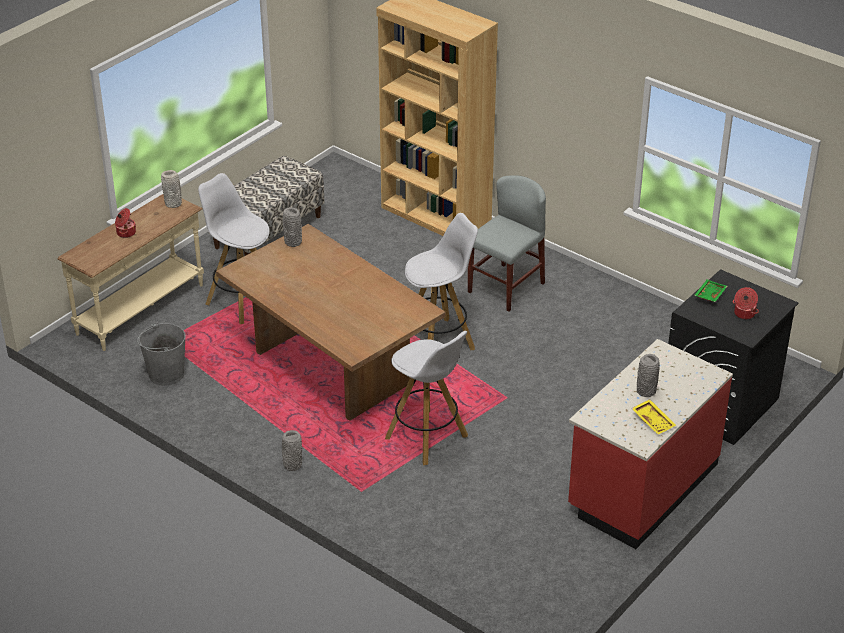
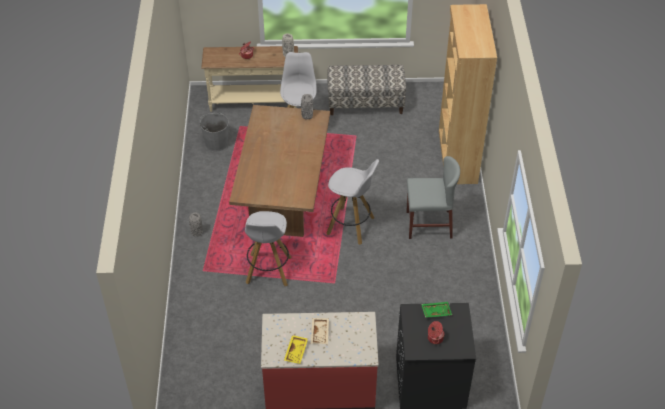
camera: 50 degrees right, 10 degrees up
grey vase [637,354,660,397] -> beige tray [311,318,329,344]

